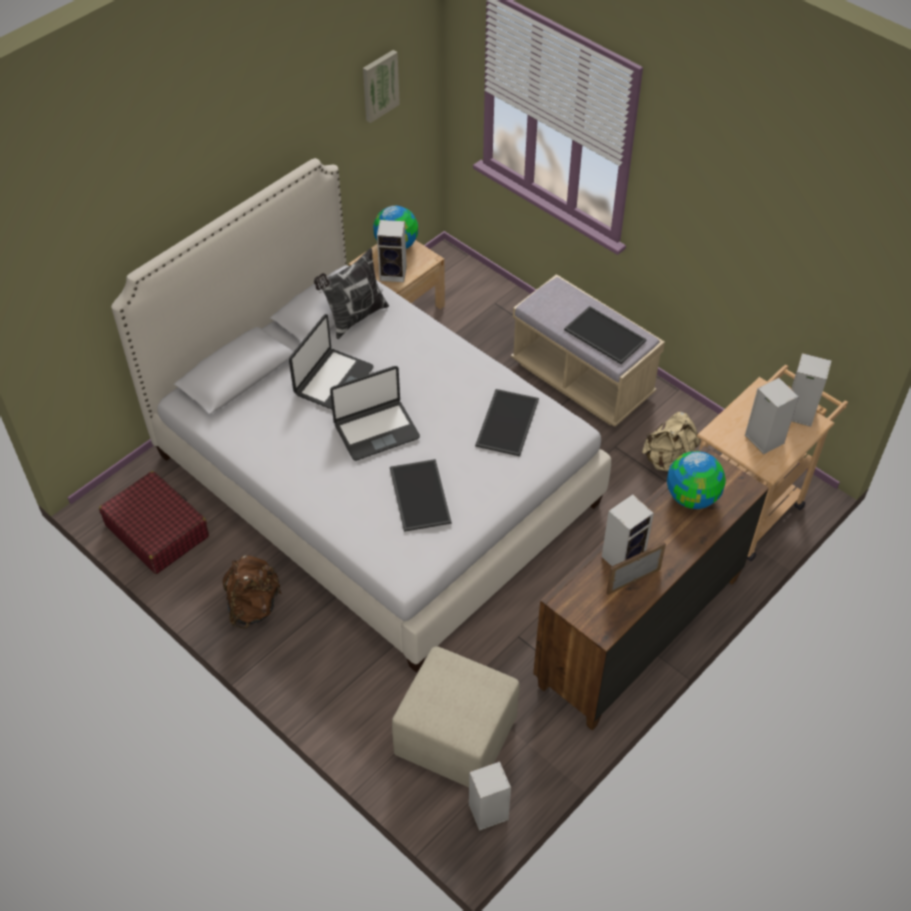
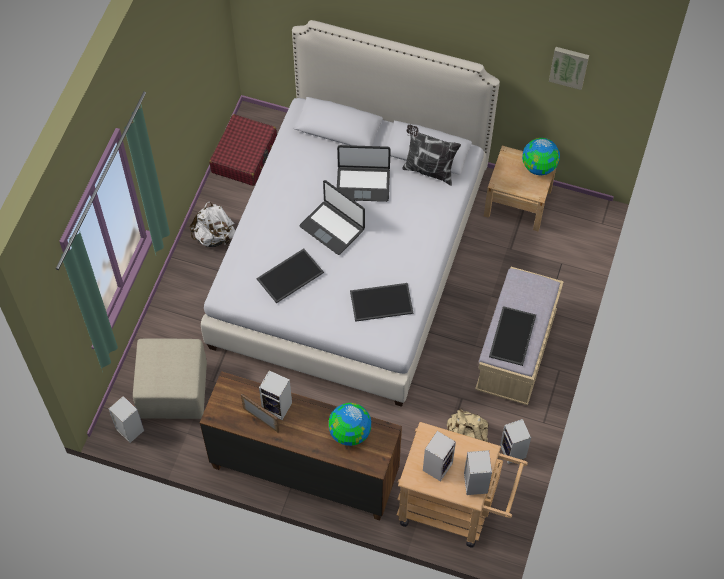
camera: 65 degrees right, 10 degrees up
brown backpack [222,555,282,629] -> white backpack [190,201,235,247]
speaker [377,220,407,282] -> speaker moved to [500,419,531,464]

